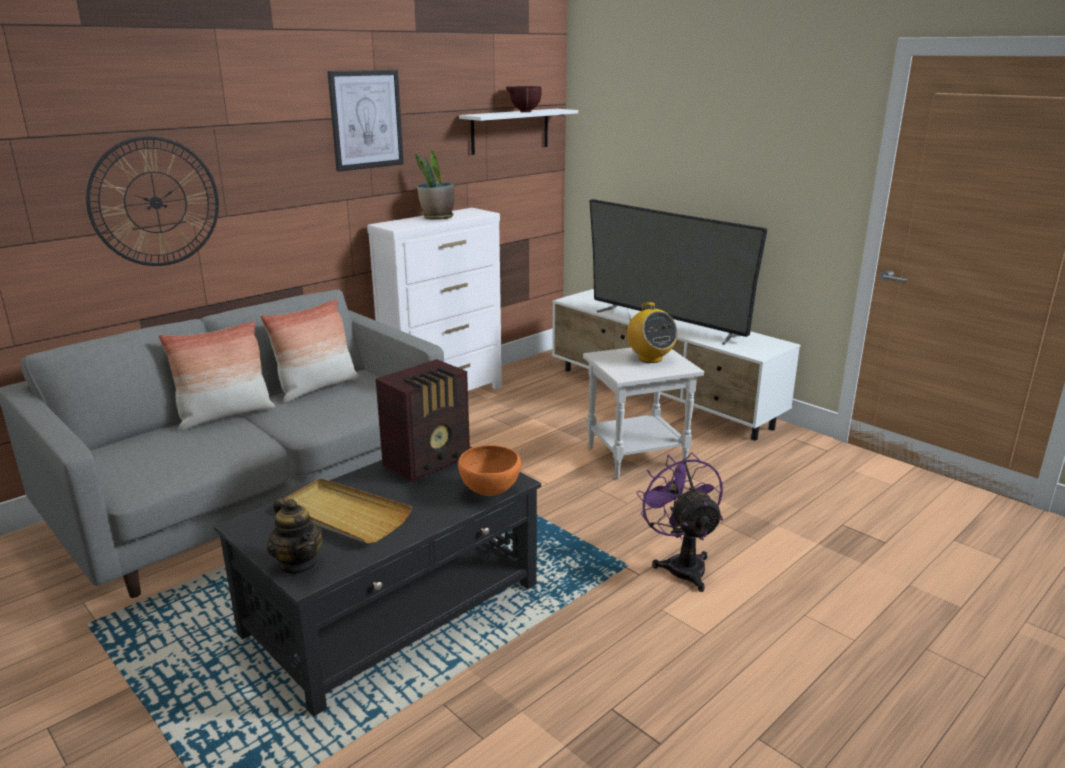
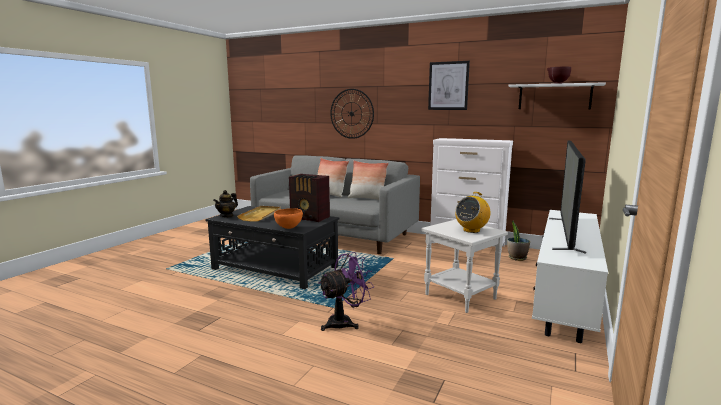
camera: 70 degrees right, 10 degrees down
potted plant [415,150,454,220] -> potted plant moved to [507,221,530,261]

